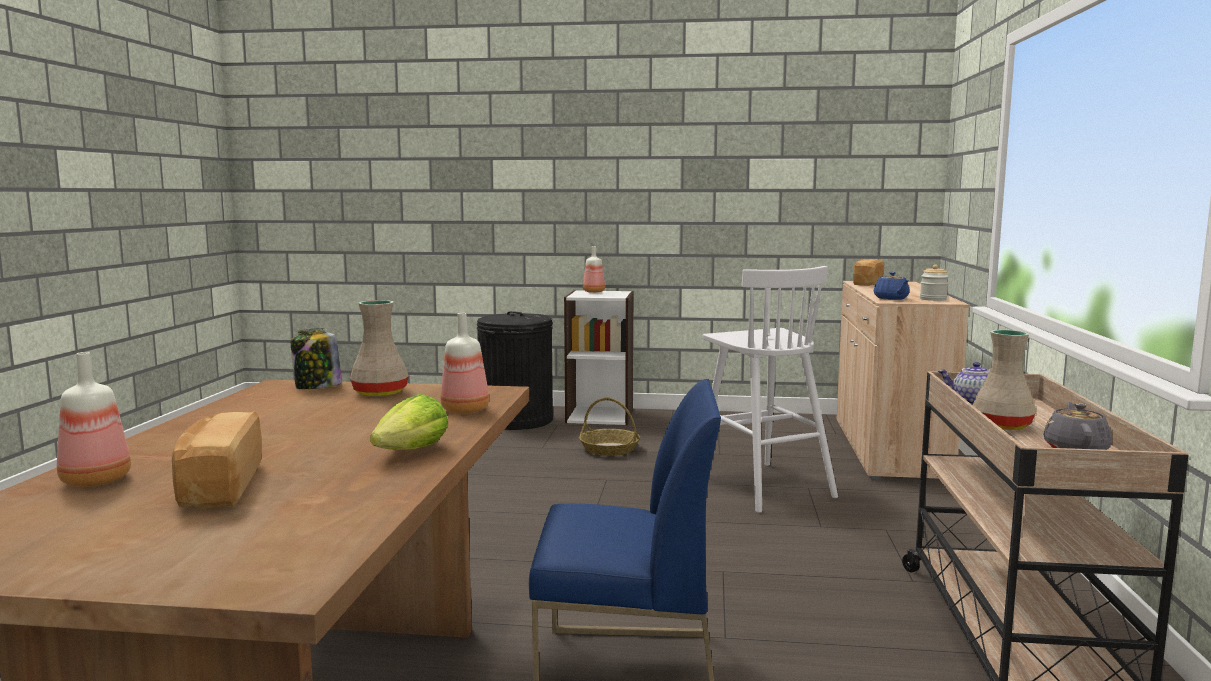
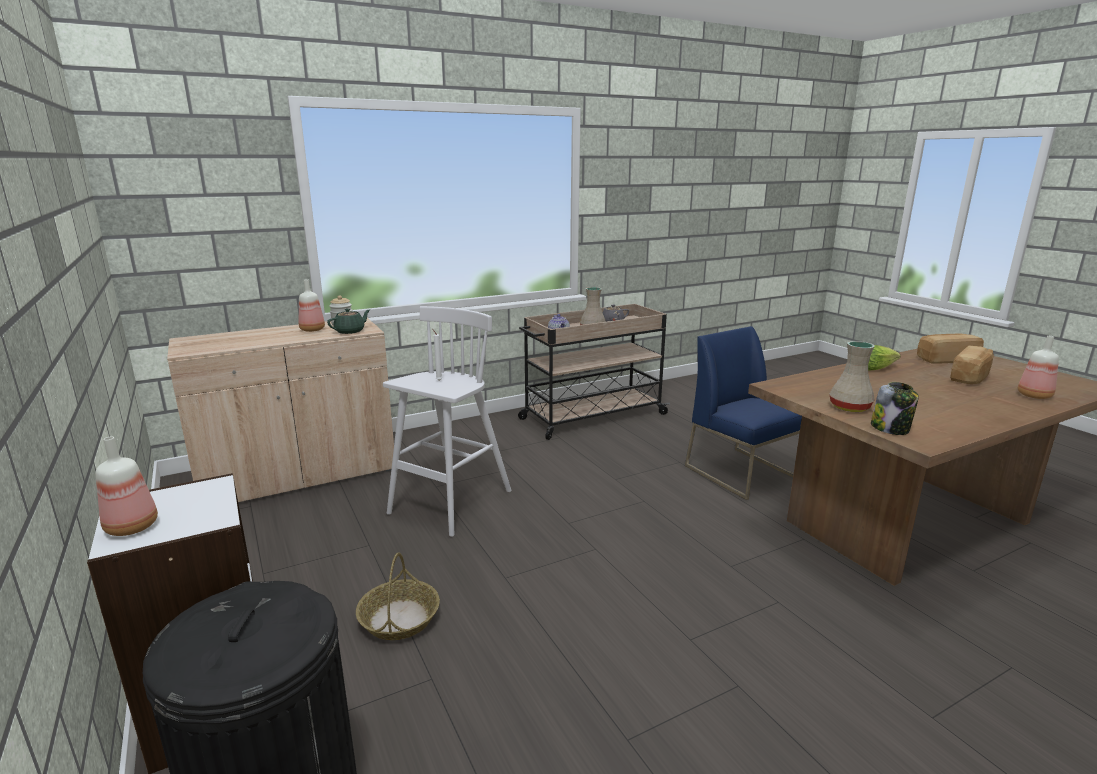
camera: 125 degrees left, 10 degrees up
bottle [441,313,489,414] -> bottle moved to [299,279,325,332]
bread [853,259,884,286] -> bread moved to [917,334,984,364]
blue teapot [874,272,910,300] -> green teapot [327,308,370,334]

